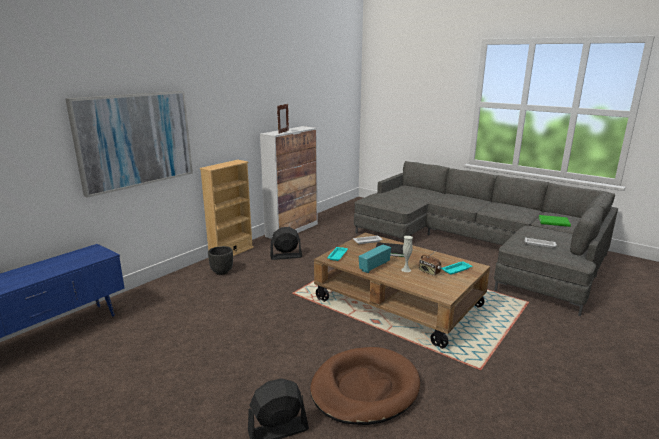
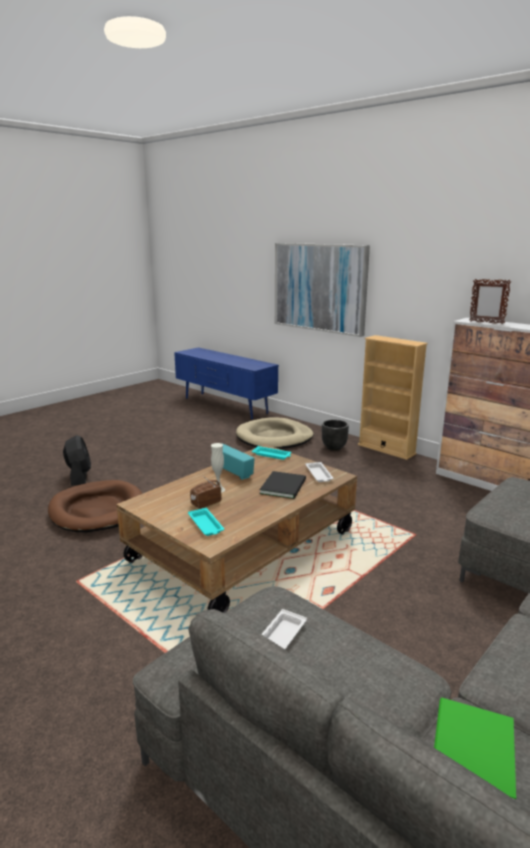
camera: 95 degrees right, 0 degrees up
black fan [270,227,302,260] -> none
none -> beige dog bed [236,417,313,449]

